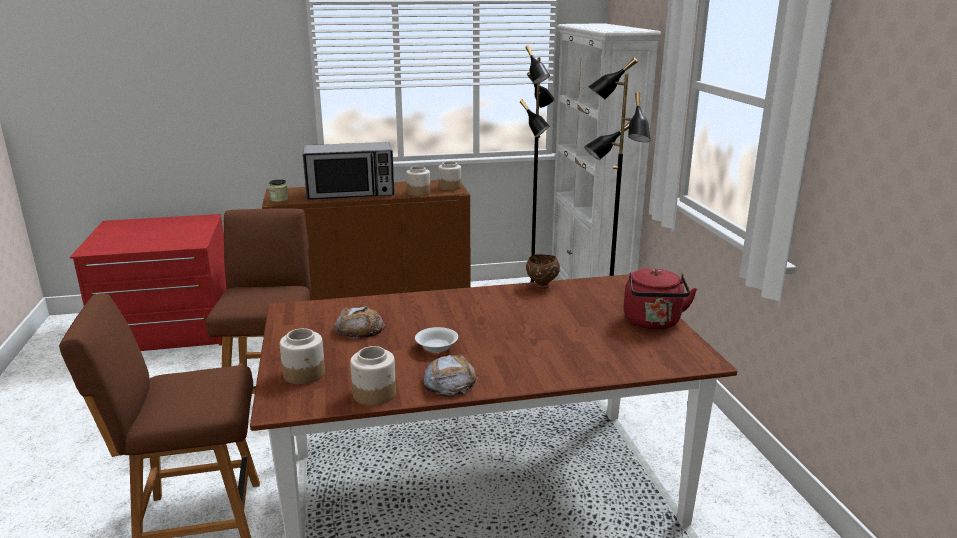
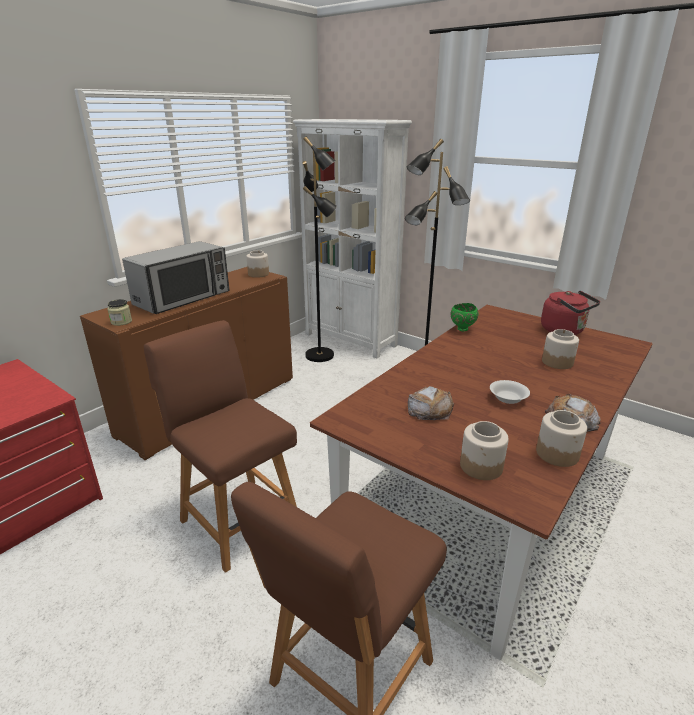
camera: 40 degrees left, 5 degrees up
jar [406,166,430,196] -> jar moved to [542,329,579,369]
brown bowl [526,254,560,289] -> green bowl [451,303,479,331]

